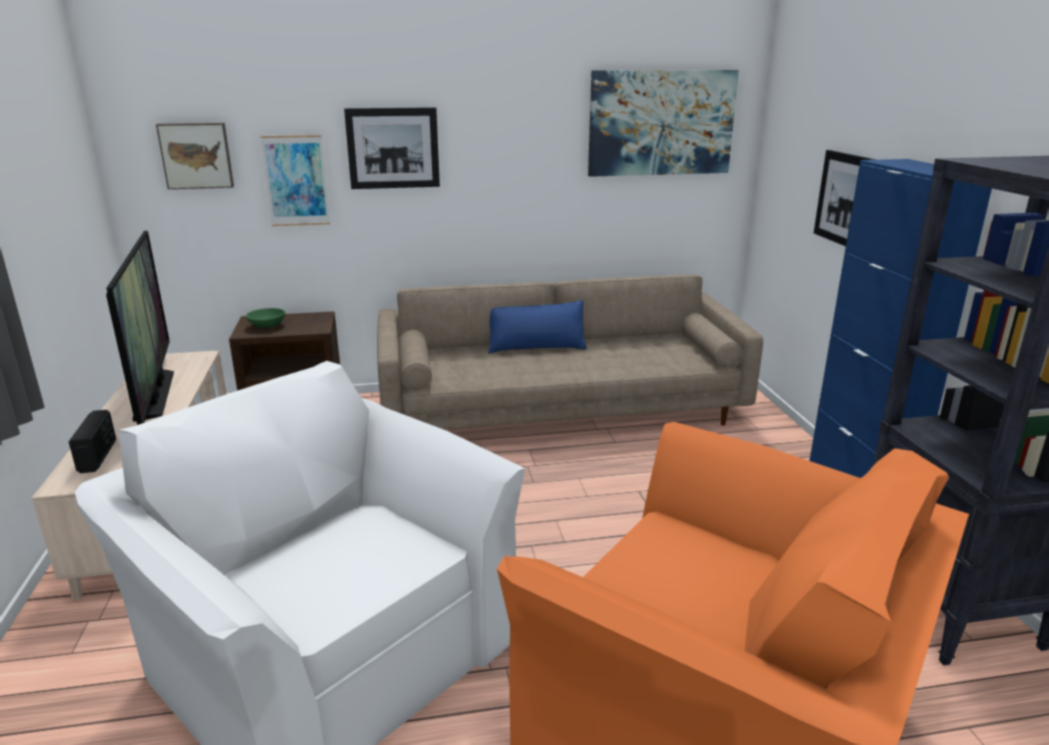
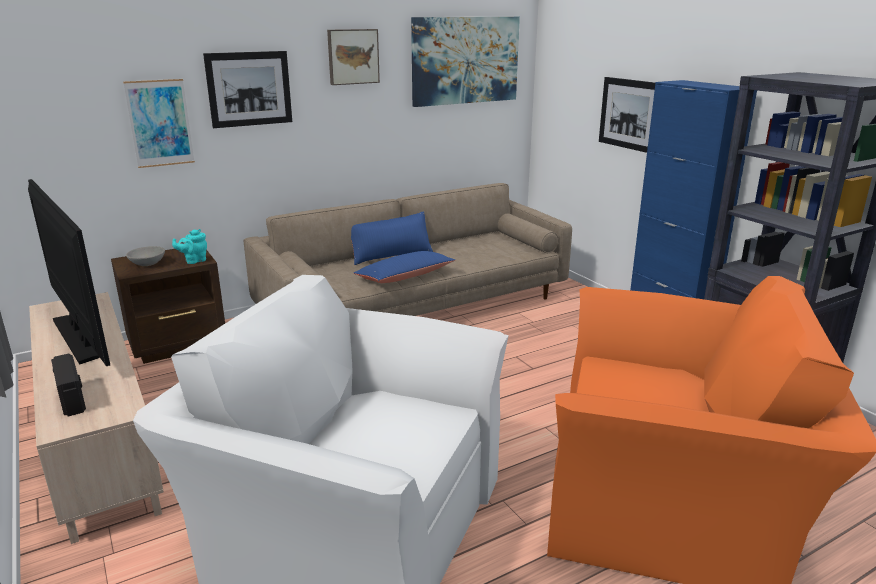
camera: 20 degrees left, 0 degrees up
picture [156,123,234,189] -> picture moved to [327,29,380,85]
green bowl [245,308,285,328] -> grey bowl [126,246,165,266]
none -> turquoise teapot [172,229,207,264]
none -> blue pillow [354,251,455,283]

